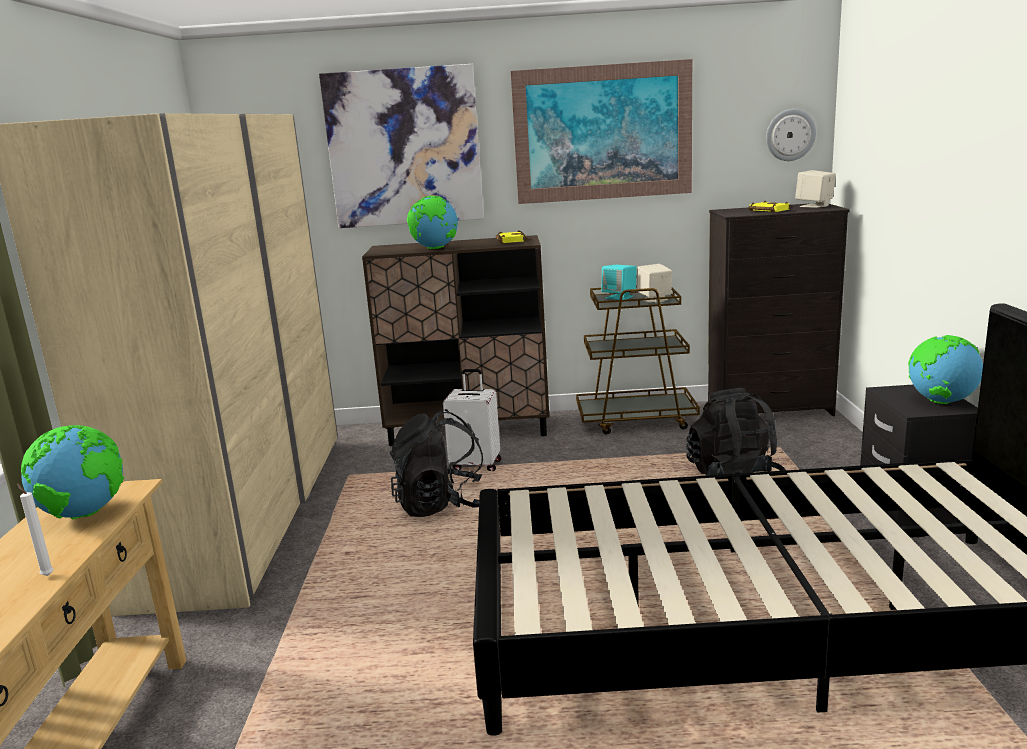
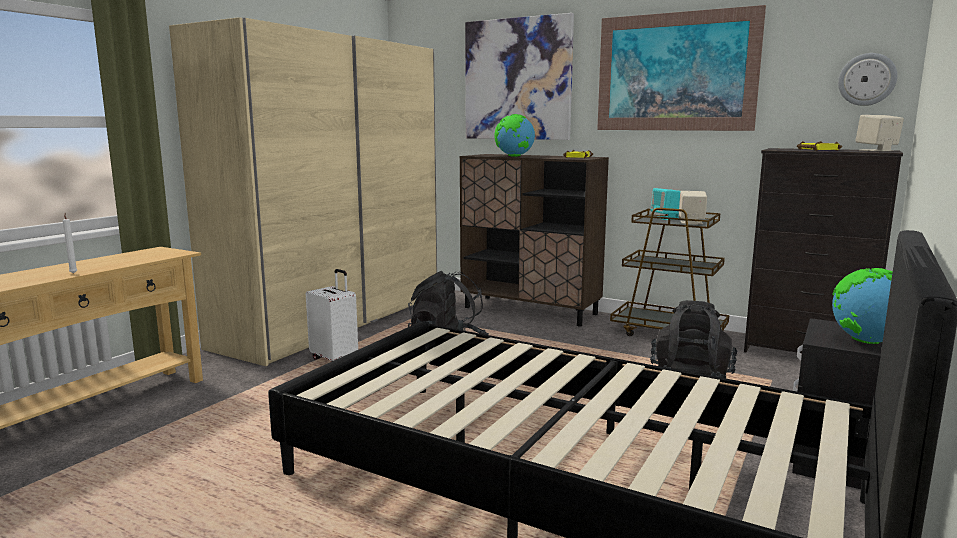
camera: 30 degrees right, 5 degrees down
globe [21,425,124,519] -> none
white suitcase [443,369,501,471] -> white suitcase moved to [306,269,358,362]

